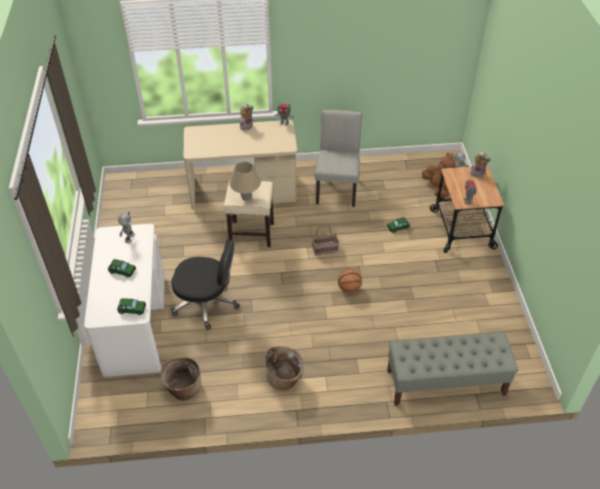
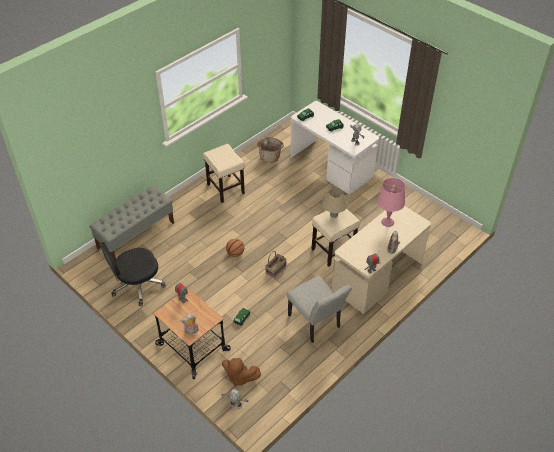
camera: 140 degrees right, 0 degrees up
black office chair [171,239,240,330] -> black office chair moved to [100,242,166,306]
basket [265,346,304,391] -> beige stool [203,144,245,203]
none -> pink table lamp [377,178,405,227]

